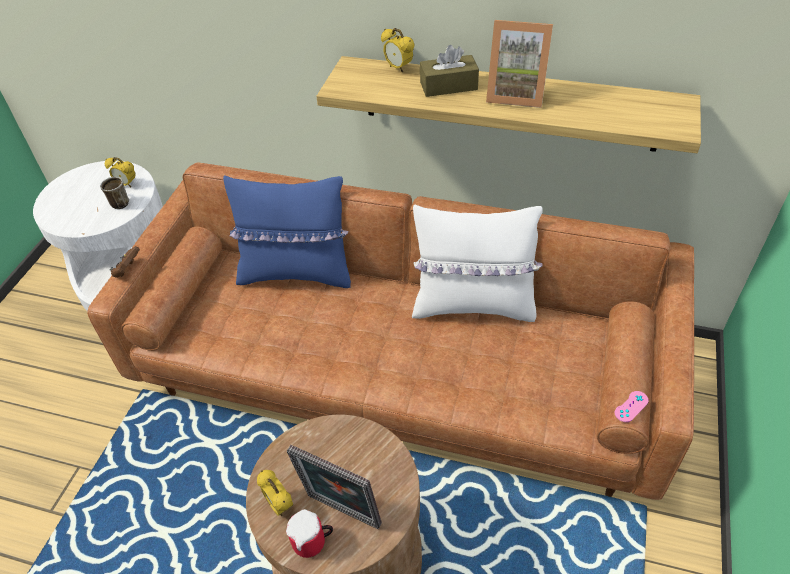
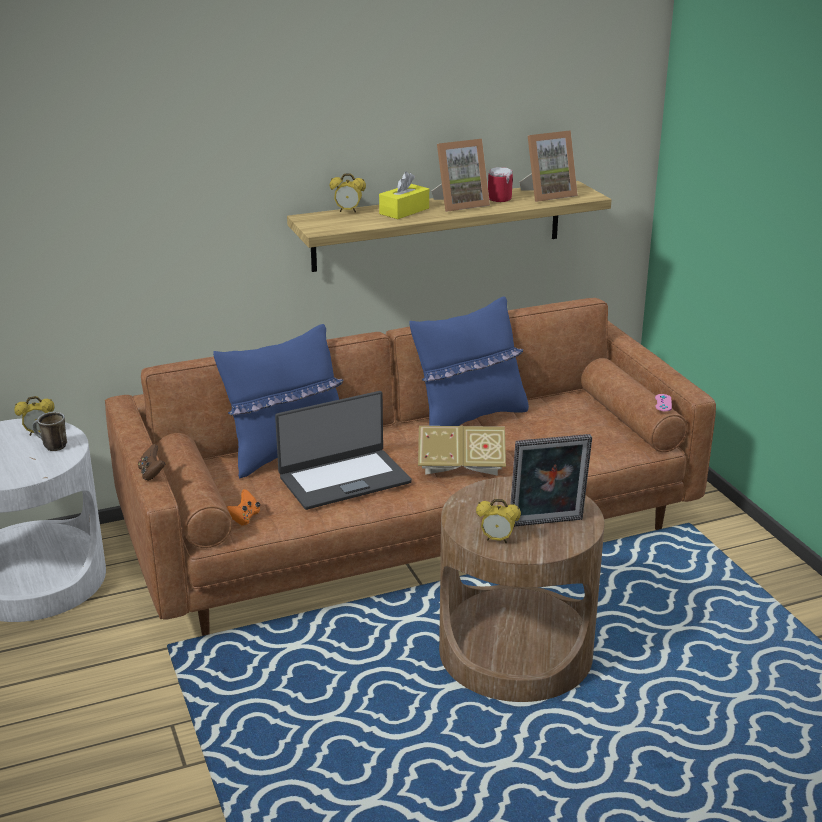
camera: 40 degrees left, 20 degrees down
mug [286,509,333,558] -> mug moved to [488,167,513,202]
white pillow [412,205,543,322] -> blue pillow [409,296,529,426]
brown tissue box [420,45,479,97] -> yellow tissue box [379,172,429,219]
none -> orange game controller [227,489,260,526]
none -> laptop [275,391,412,510]
none -> book [418,426,506,476]
none -> picture frame [519,130,578,202]

